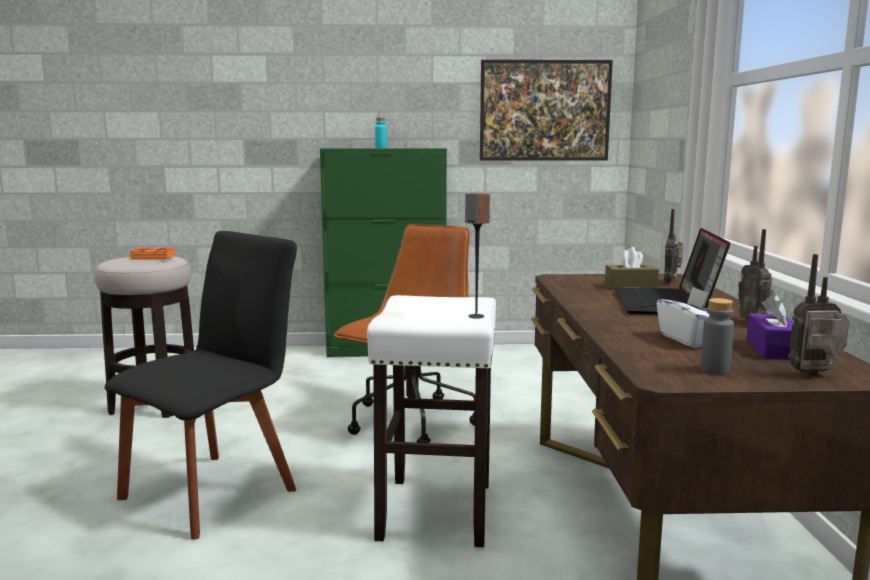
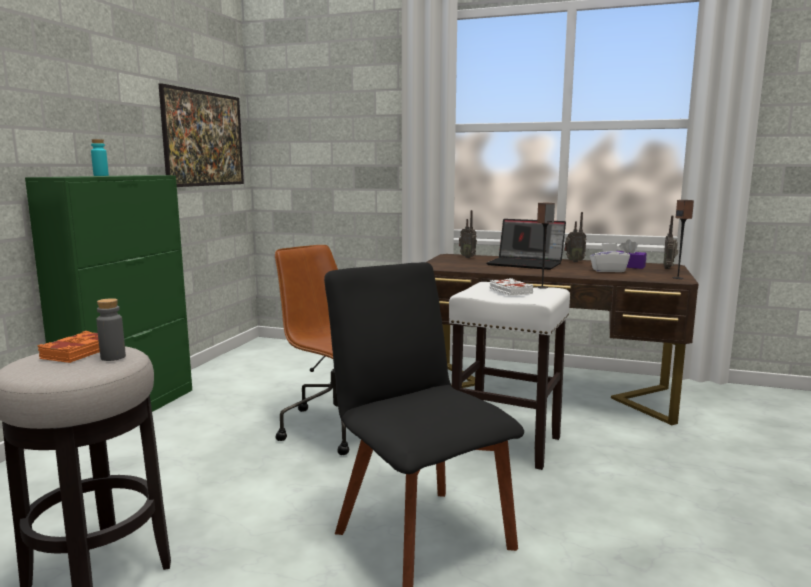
camera: 70 degrees left, 0 degrees up
brown tissue box [605,247,659,290] -> none
grey bottle [700,298,734,374] -> grey bottle moved to [96,298,126,361]
none -> white book [490,278,533,296]
none -> speaker [673,200,694,279]

